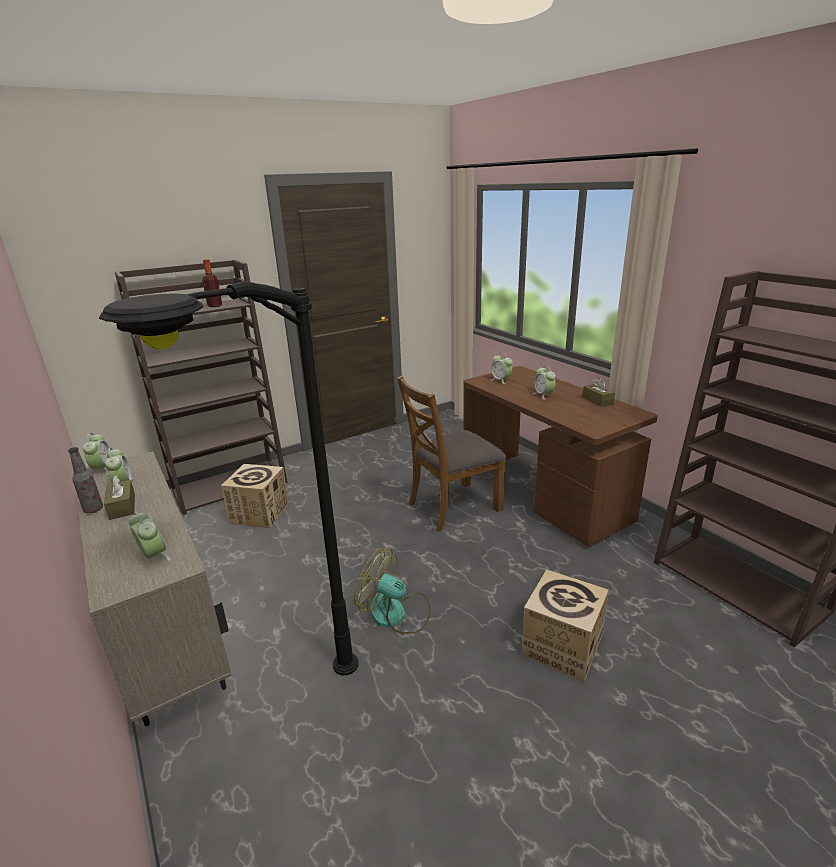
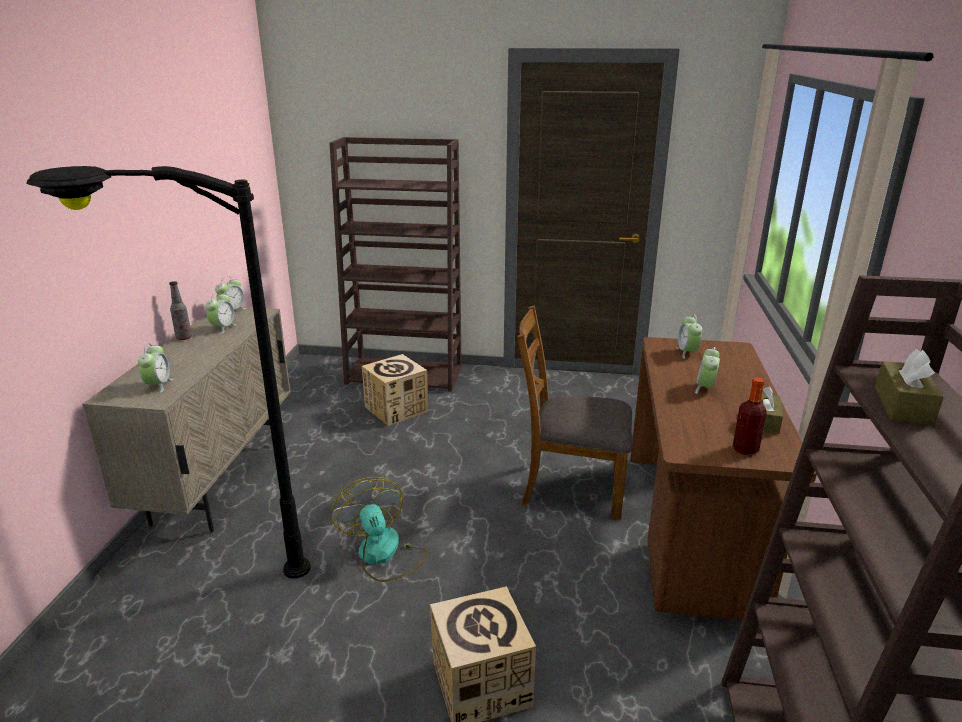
camera: 40 degrees right, 0 degrees up
brown tissue box [104,475,135,520] -> brown tissue box moved to [875,349,944,425]
bottle [202,259,222,307] -> bottle moved to [733,378,767,455]

